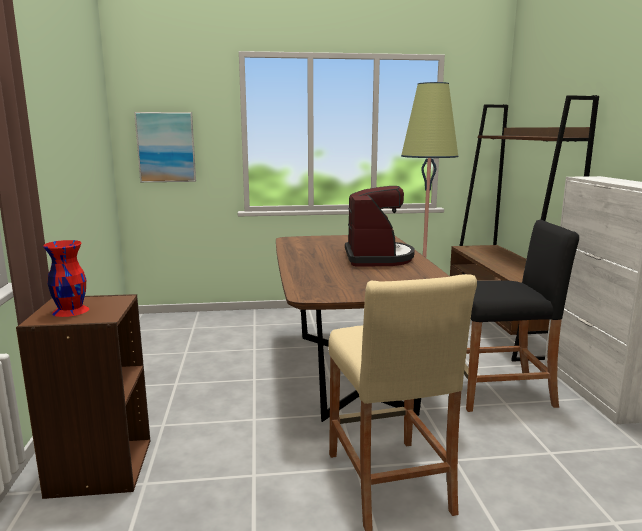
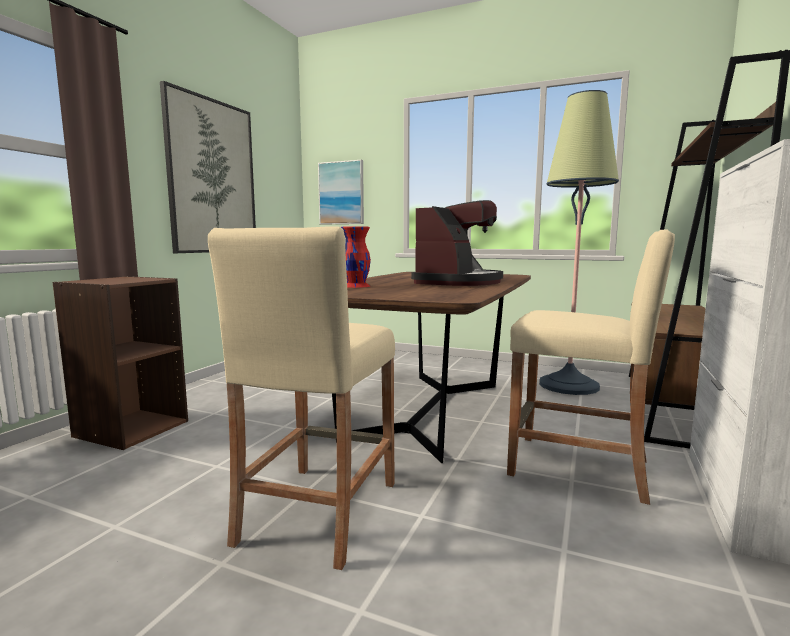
camera: 30 degrees right, 5 degrees down
red vase [43,240,89,317] -> red vase moved to [341,226,371,288]
black stool [464,220,579,412] -> beige stool [507,230,675,505]
none -> picture [160,81,256,253]

